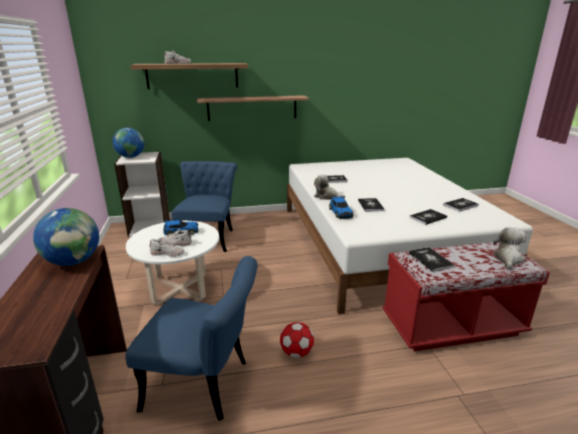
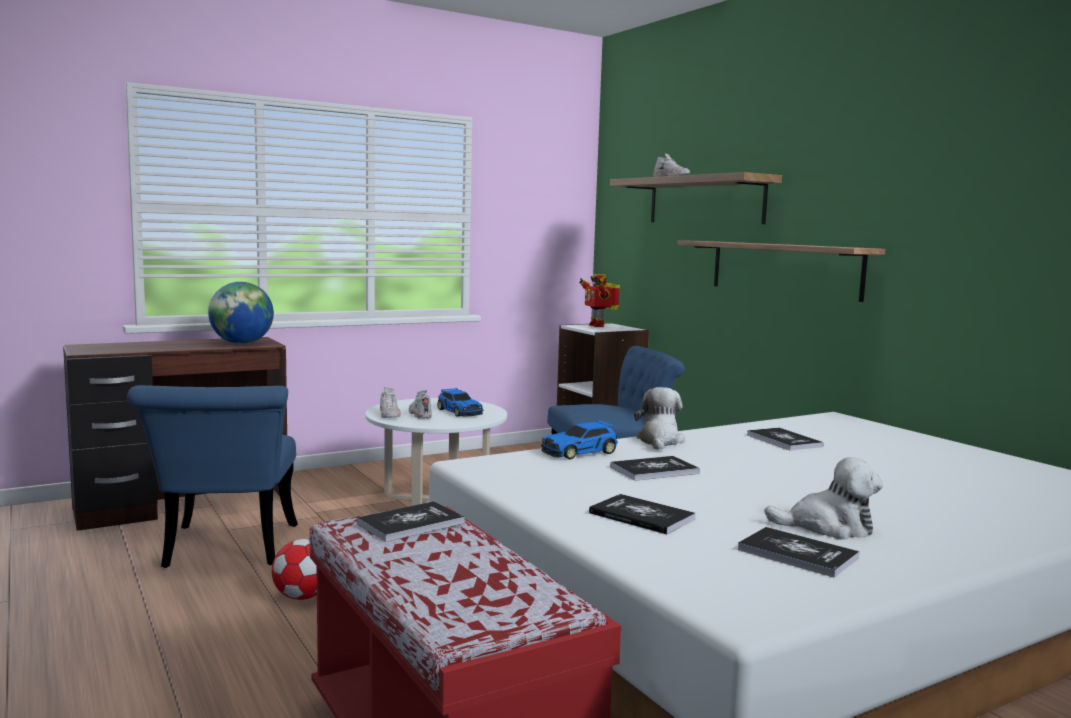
camera: 70 degrees right, 15 degrees down
globe [112,127,144,158] -> toy robot [579,274,620,327]
plush toy [493,227,526,269] -> plush toy moved to [764,457,883,540]

